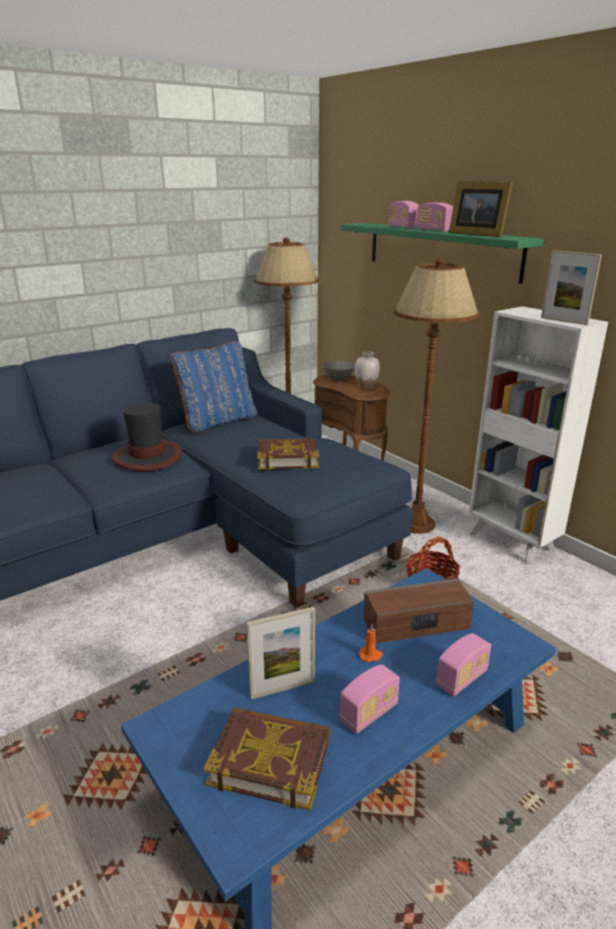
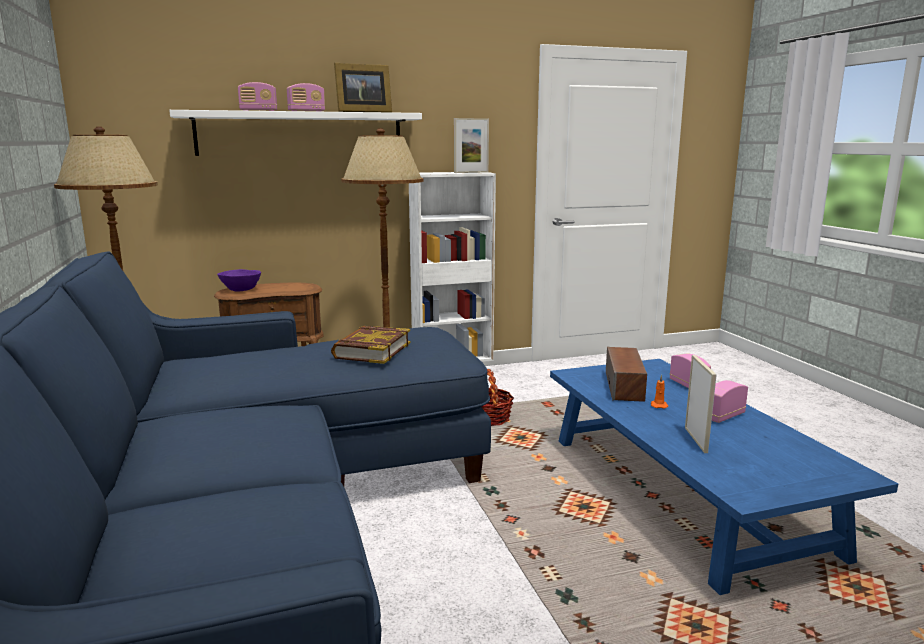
camera: 70 degrees left, 10 degrees down
hat [112,403,182,471] -> none
blue pillow [171,341,257,433] -> none
book [203,708,330,811] -> none
grey bowl [322,361,355,381] -> purple bowl [217,269,261,291]
radio [340,664,400,734] -> radio turned 105 degrees counterclockwise [712,380,748,423]
green shelf [341,223,544,284] -> white shelf [169,110,422,156]
white vase [355,351,380,390] -> none

